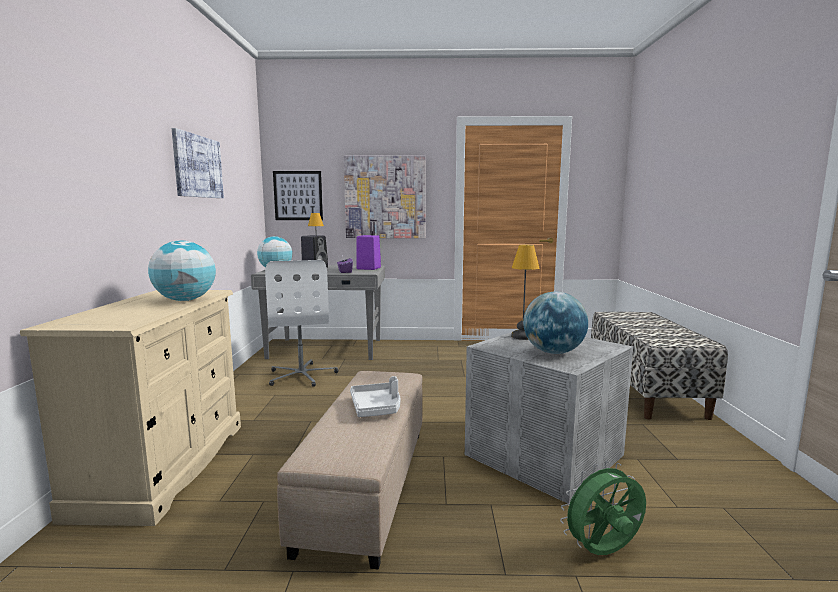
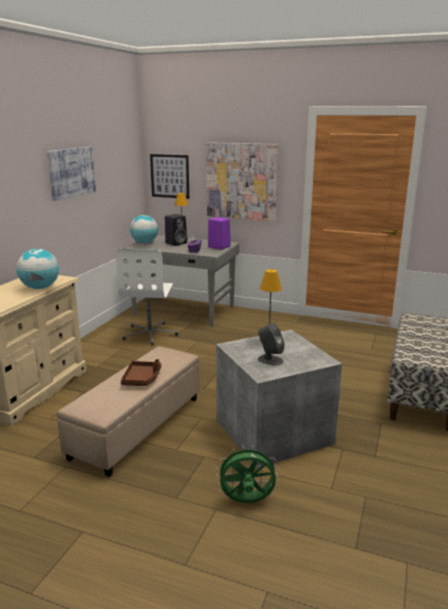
camera: 20 degrees right, 10 degrees up
grey tray [350,376,400,417] -> brown tray [121,359,161,386]
globe [523,292,588,354] -> grey speaker [258,323,285,365]

